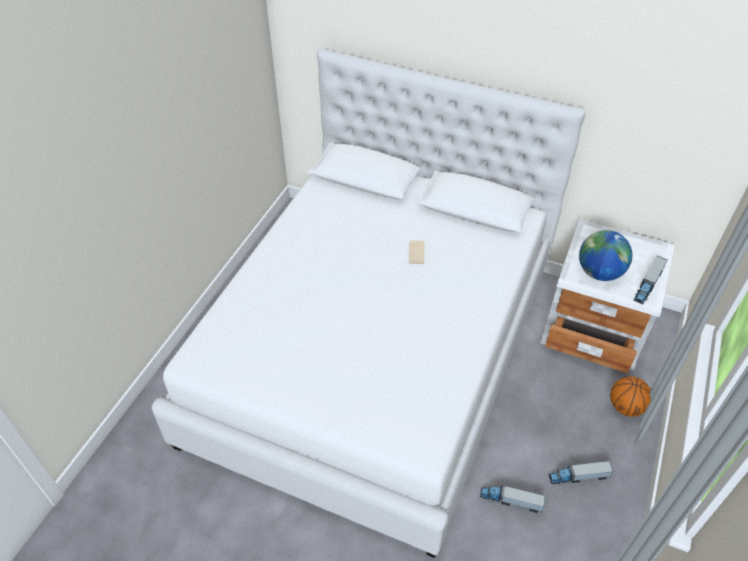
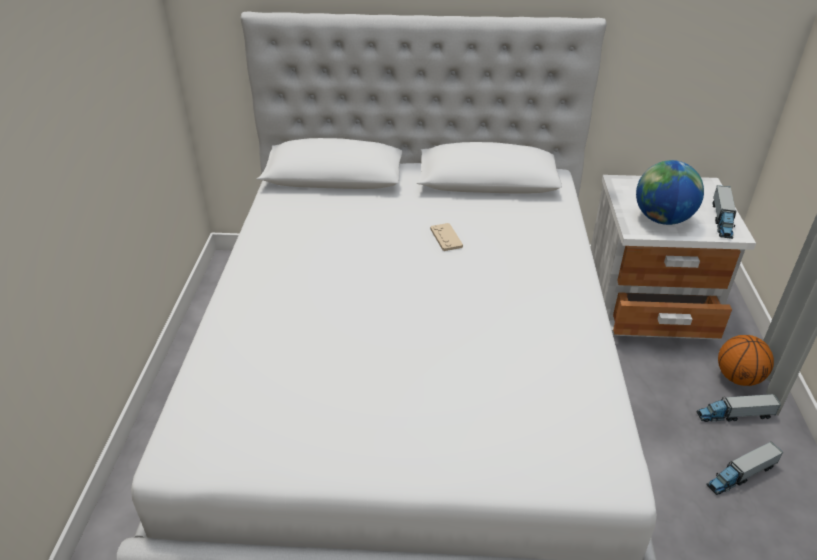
camera: 20 degrees left, 10 degrees down
toy truck [480,485,546,513] -> toy truck moved to [696,394,781,422]

